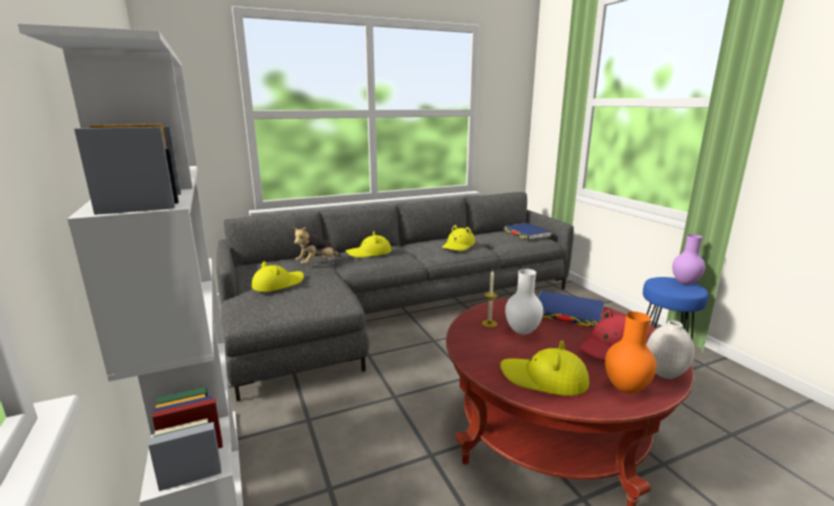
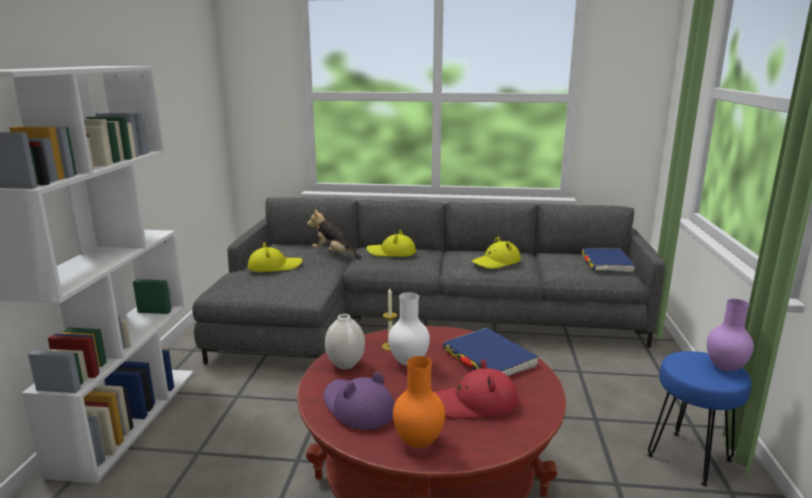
camera: 30 degrees right, 0 degrees up
plush toy [293,227,341,265] -> plush toy turned 45 degrees clockwise [307,209,362,259]
yellow hat [500,340,589,396] -> purple hat [323,372,394,430]
white vase [647,320,695,379] -> white vase moved to [325,314,365,369]

